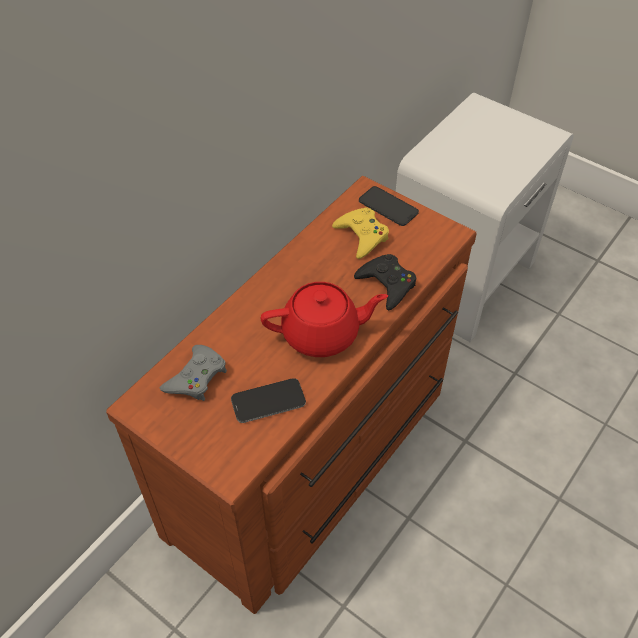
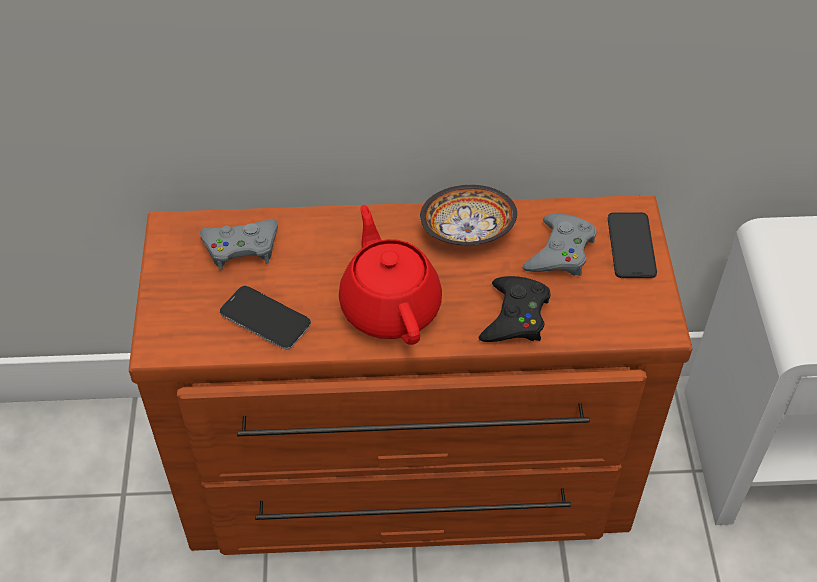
camera: 50 degrees right, 0 degrees up
red teapot [261,282,388,357] -> red teapot turned 150 degrees counterclockwise [339,205,442,345]
yellow game controller [332,207,389,259] -> grey game controller [522,214,596,276]
none -> bowl [420,185,517,245]

